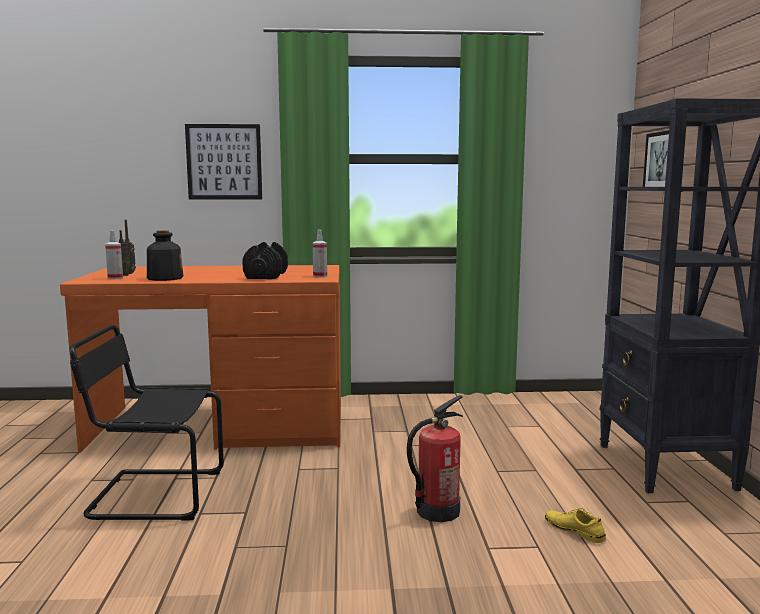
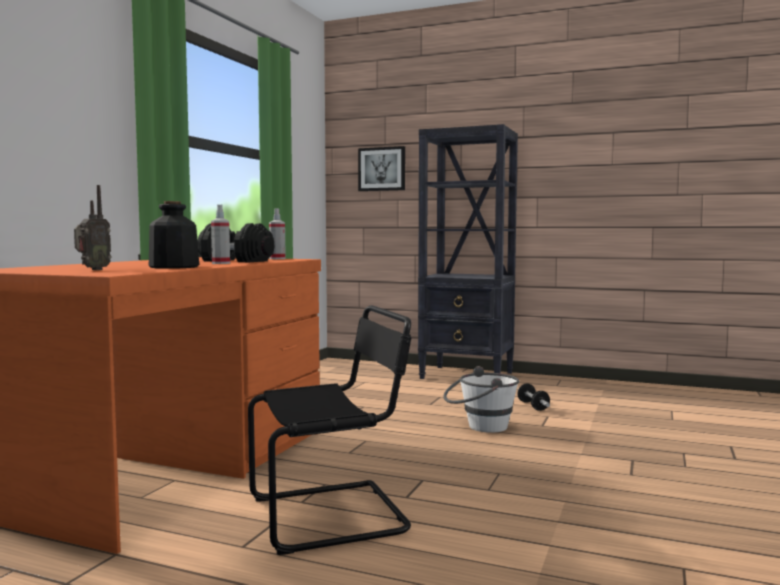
camera: 65 degrees left, 5 degrees down
black chair [69,325,224,521] -> black chair turned 135 degrees counterclockwise [248,305,411,555]
spray bottle [105,231,123,280] -> spray bottle moved to [211,205,230,264]
picture [185,124,262,200] -> none
fire extinguisher [407,395,463,522] -> white bucket [444,366,519,433]
yellow shoe [545,508,606,543] -> dumbbell [517,383,550,411]

